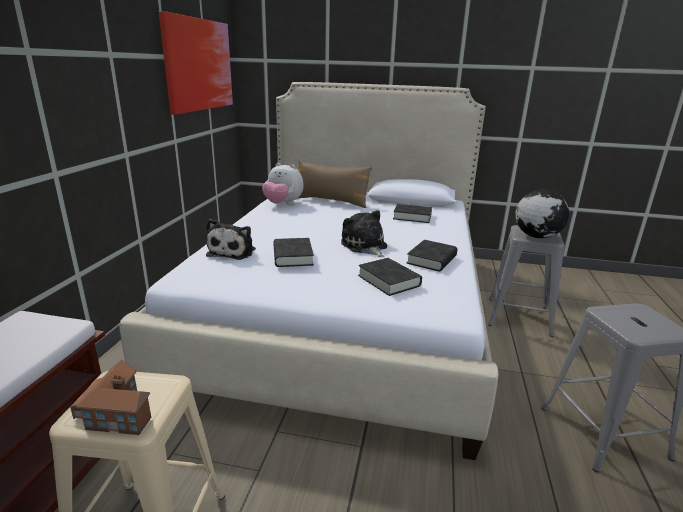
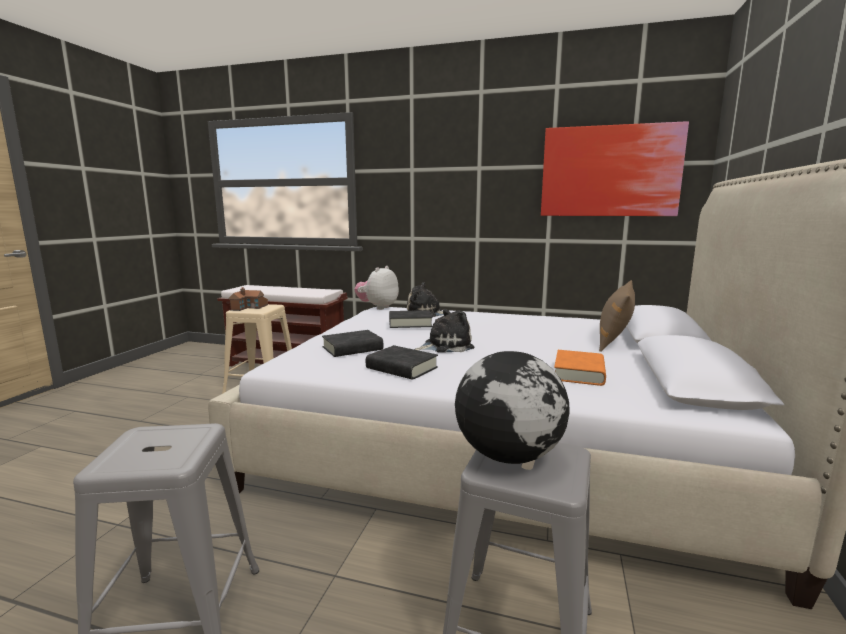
camera: 95 degrees right, 10 degrees down
plush toy [262,163,304,204] -> plush toy moved to [355,266,399,310]
black book [393,204,432,223] -> orange book [554,350,606,386]

